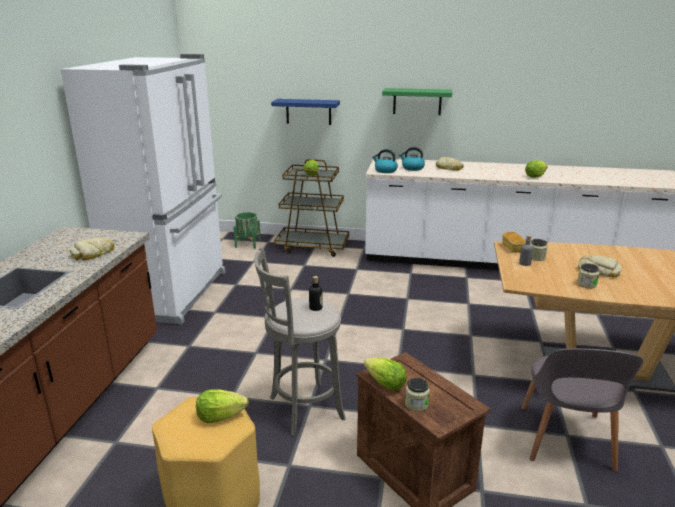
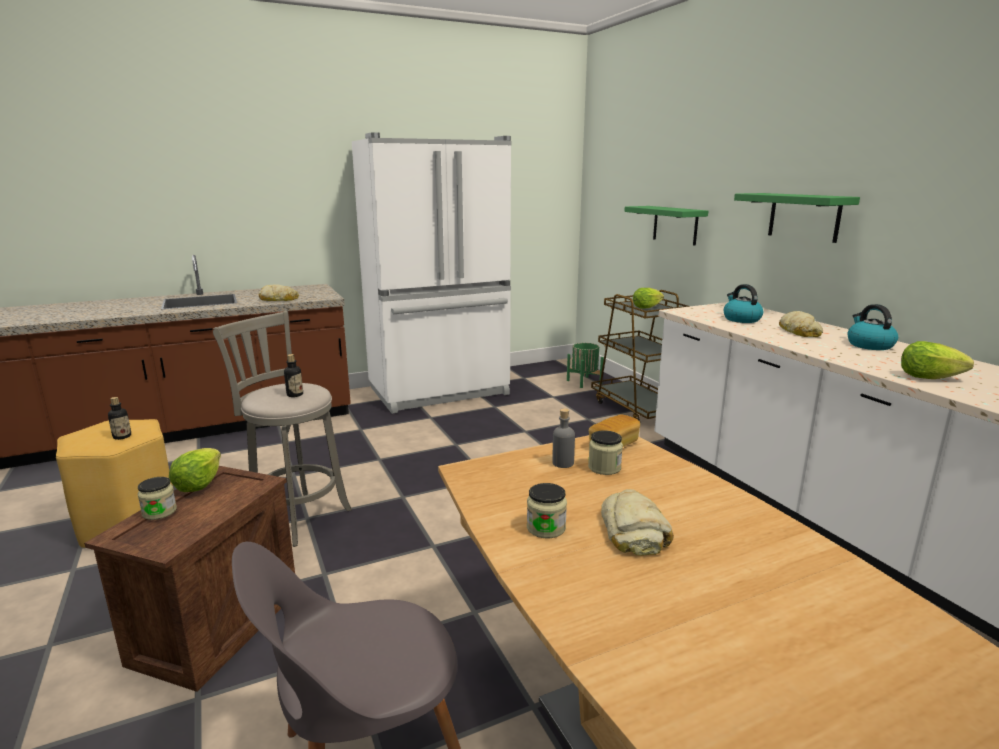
camera: 55 degrees right, 5 degrees down
lettuce [196,389,249,423] -> bottle [108,397,131,440]
blue shelf [271,99,340,125] -> green shelf [624,206,708,246]
kettle [372,149,398,173] -> kettle moved to [848,304,898,350]

